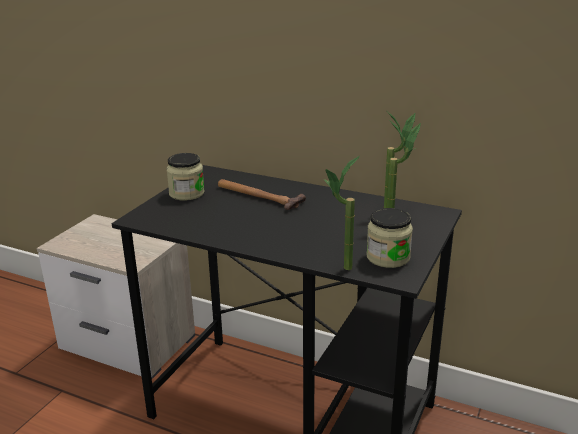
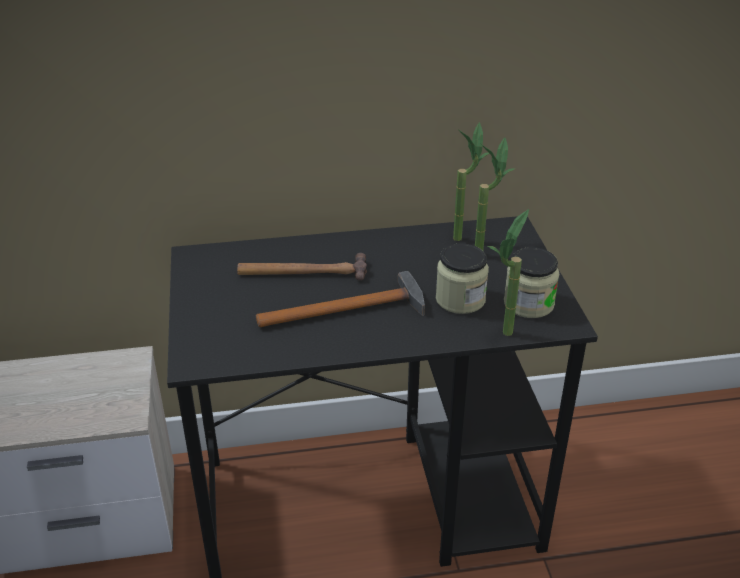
camera: 35 degrees left, 10 degrees up
jar [166,153,205,201] -> jar moved to [436,243,489,314]
none -> hammer [256,271,425,327]

